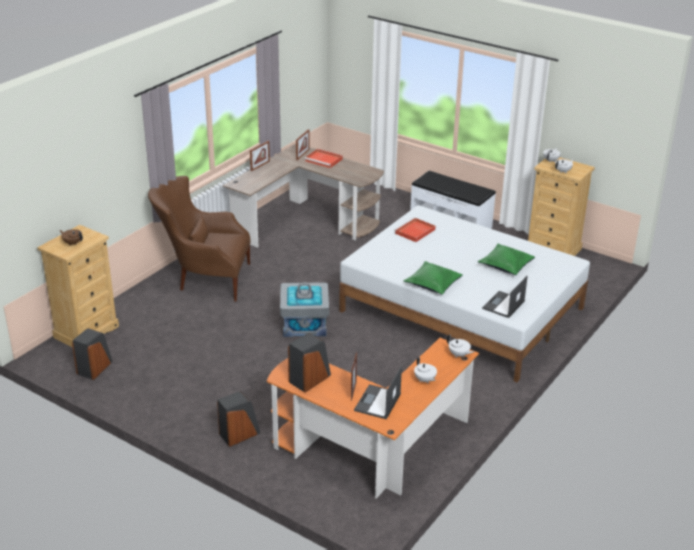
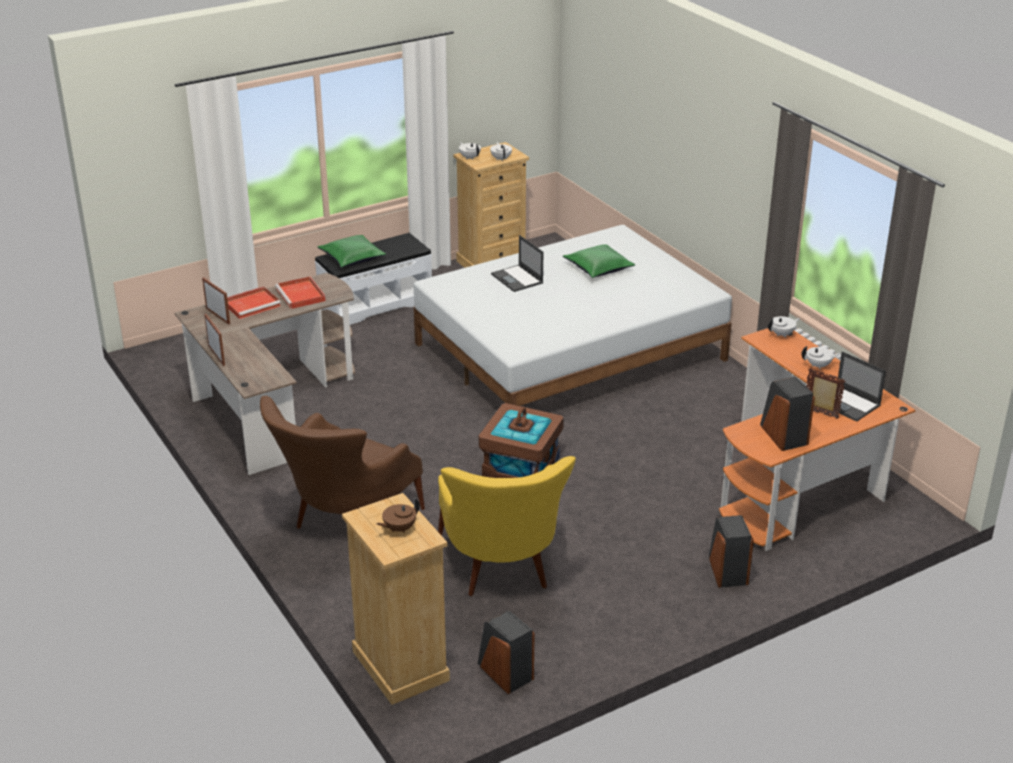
camera: 65 degrees left, 0 degrees up
grey storage box [280,282,329,337] -> brown storage box [479,403,564,478]
red tray [394,218,436,242] -> red tray moved to [275,277,326,309]
green pillow [404,261,463,295] -> green pillow moved to [318,235,386,267]
laptop [482,276,528,318] -> laptop moved to [491,235,543,292]
none -> yellow armchair [438,456,576,596]

